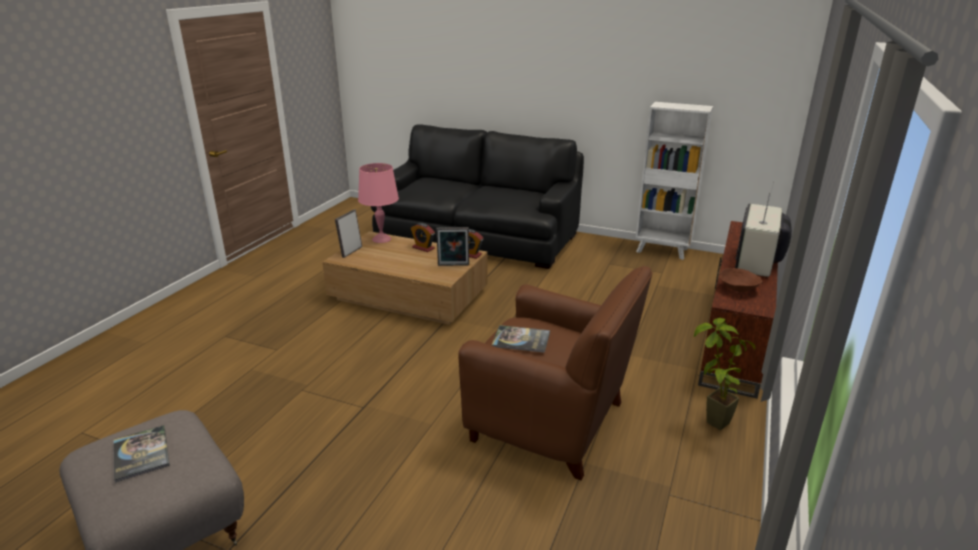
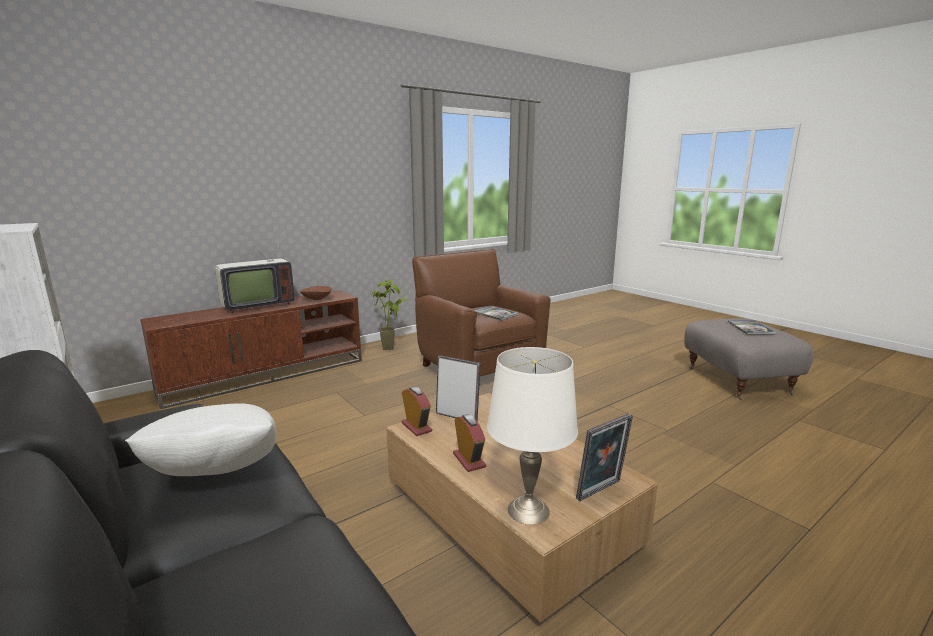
camera: 150 degrees left, 10 degrees down
pink table lamp [358,163,399,243] -> white table lamp [487,347,578,525]
none -> white pillow [125,403,277,476]

